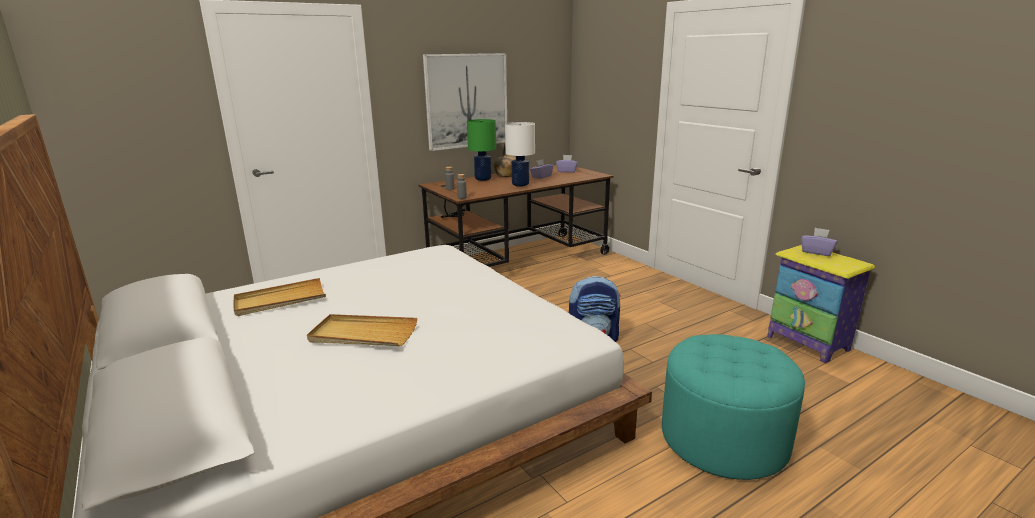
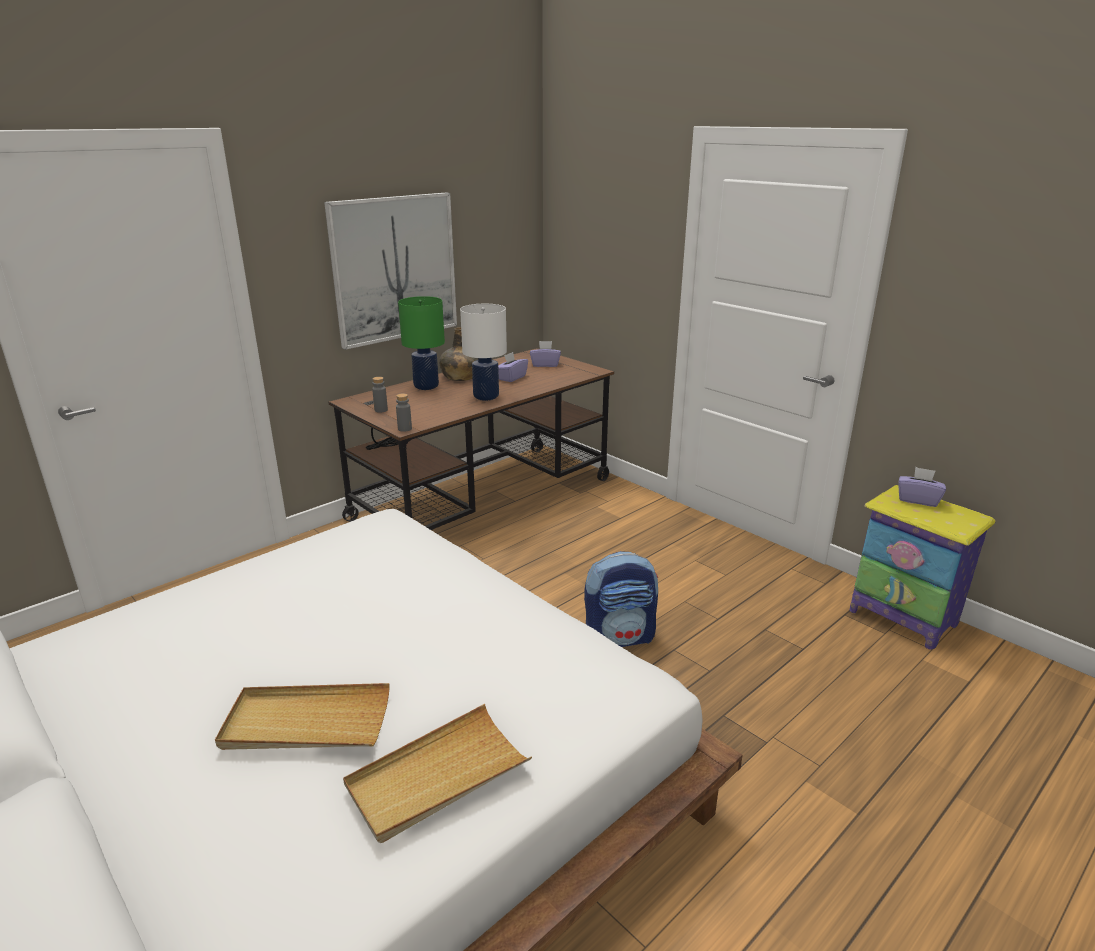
camera: 10 degrees left, 5 degrees up
beige tray [234,278,326,316] -> beige tray moved to [343,704,532,843]
turquoise ottoman [662,334,805,480] -> none

